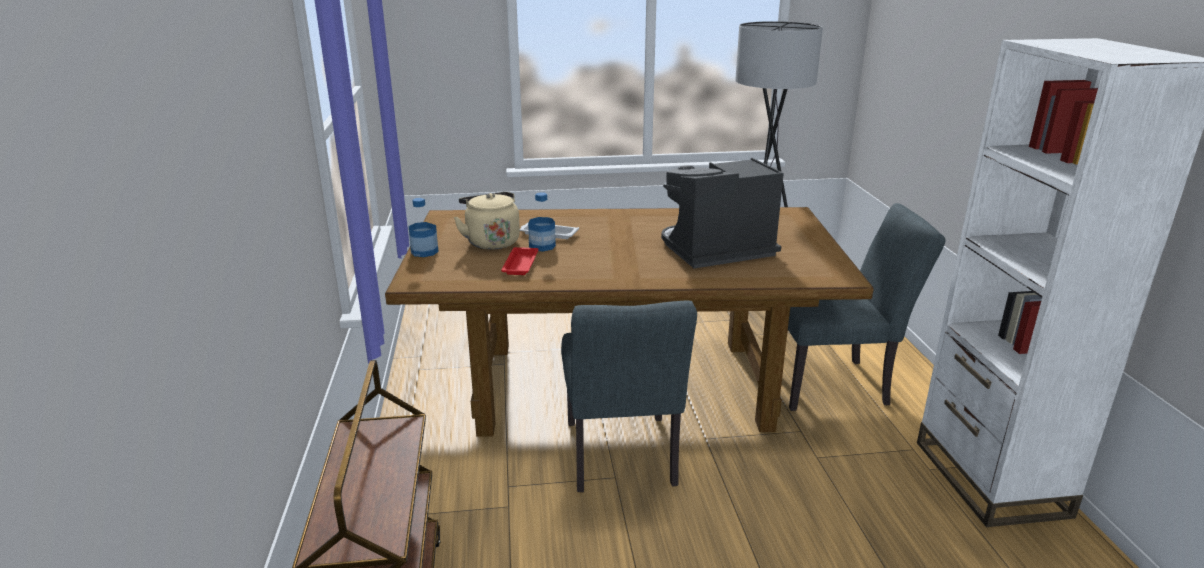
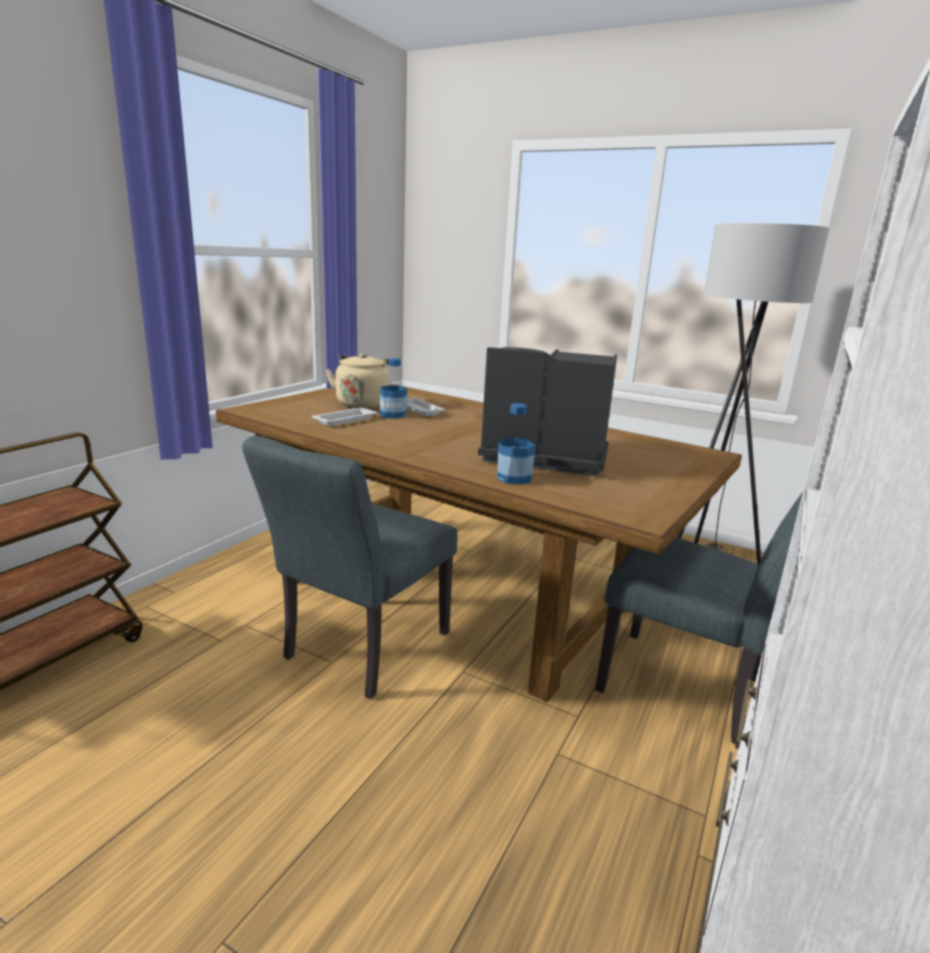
camera: 35 degrees right, 5 degrees down
bottle [409,198,438,257] -> bottle moved to [497,403,536,485]
red tray [501,247,539,275] -> white tray [312,407,377,426]

